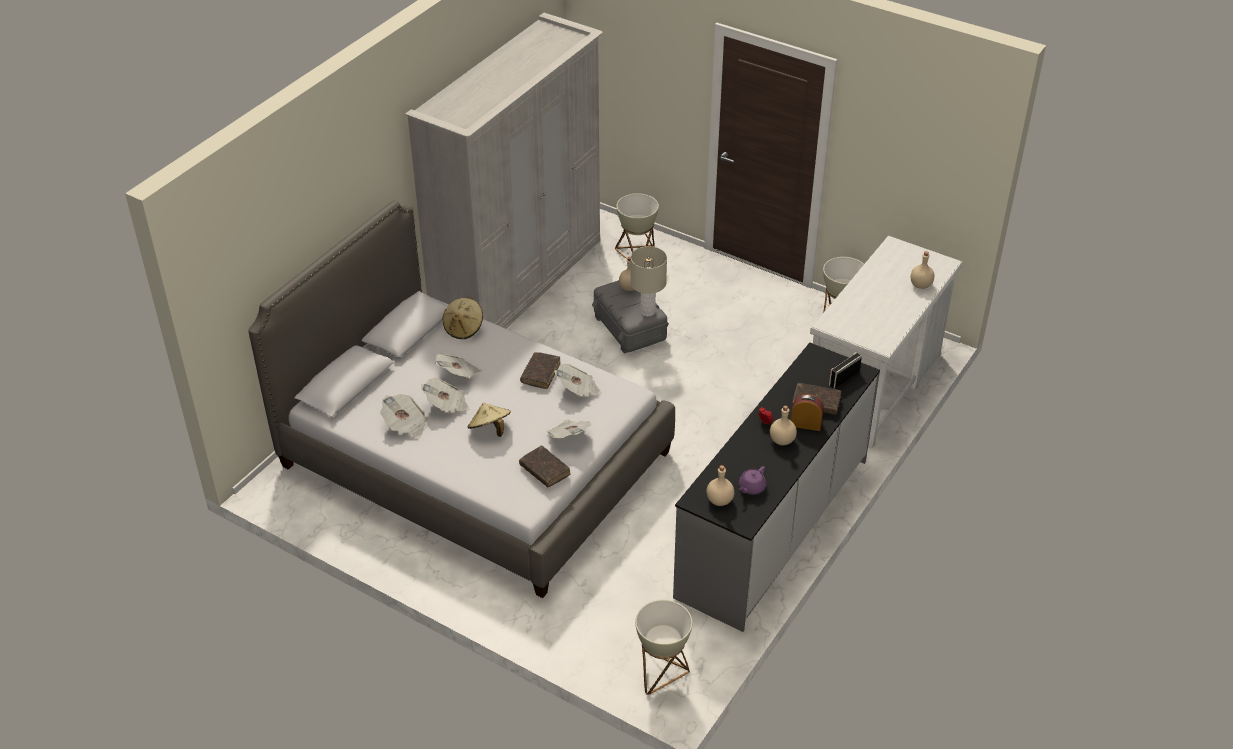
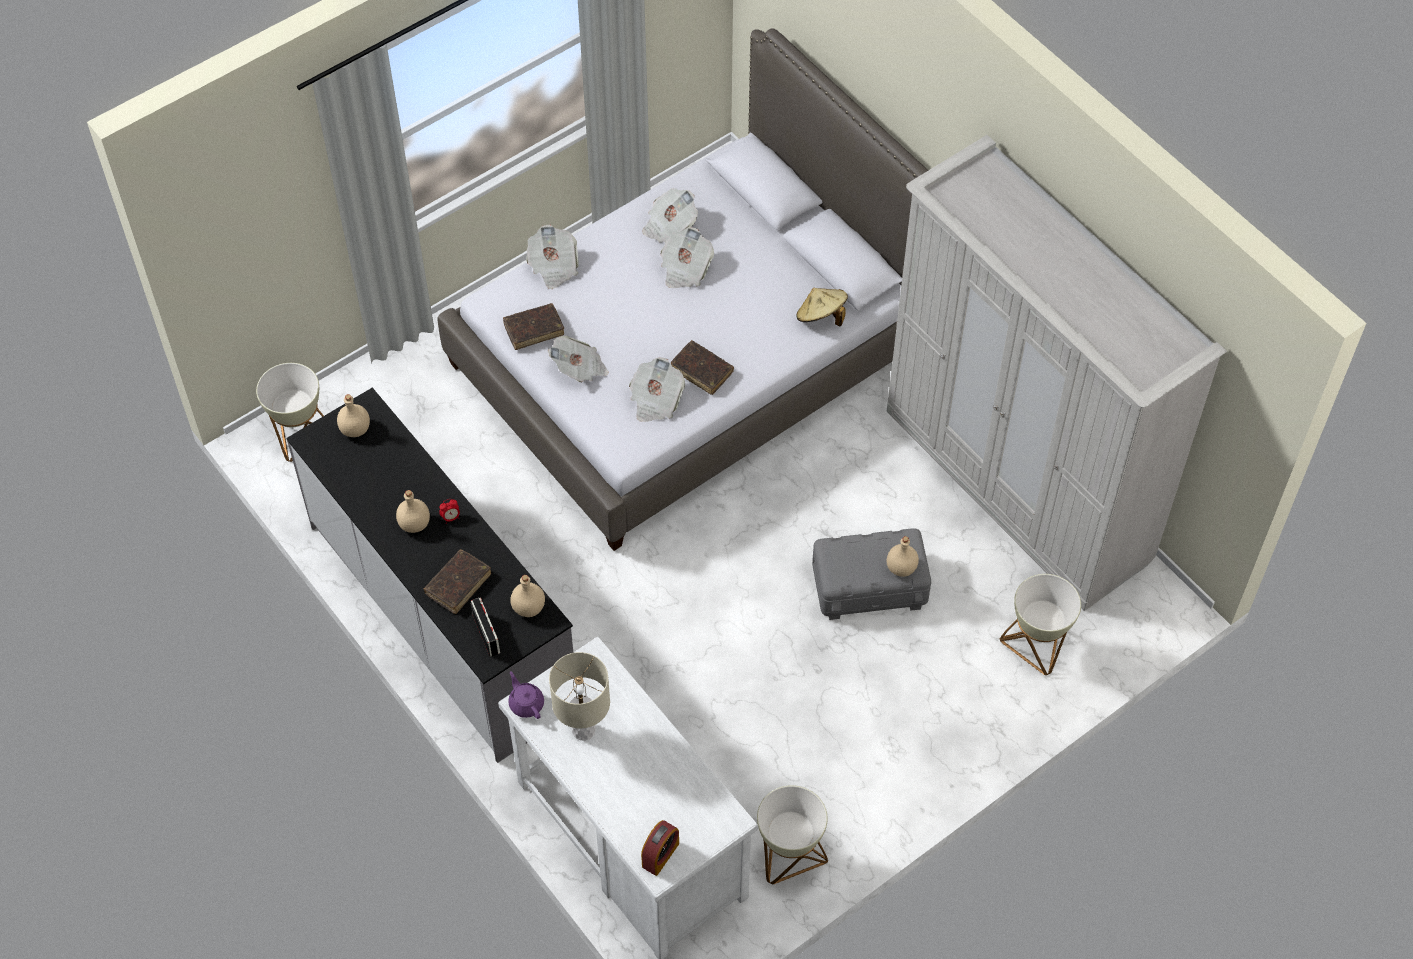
camera: 110 degrees right, 15 degrees up
newspaper [435,354,482,378] -> newspaper moved to [526,224,579,289]
beige hat [468,403,511,437] -> none
beige table lamp [630,246,667,316] -> beige table lamp moved to [549,652,610,741]
purple teapot [739,466,766,495] -> purple teapot moved to [508,672,544,719]
alarm clock [791,394,824,431] -> alarm clock moved to [641,820,679,876]
beige bottle [911,251,934,289] -> beige bottle moved to [510,575,545,617]

